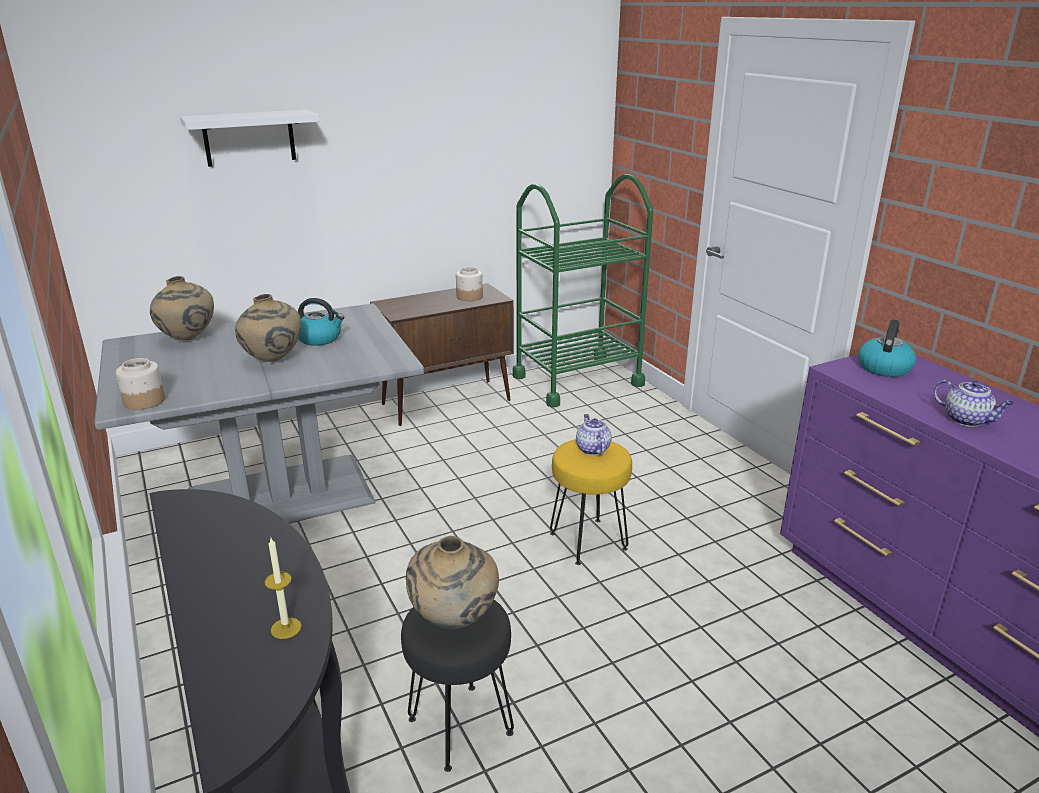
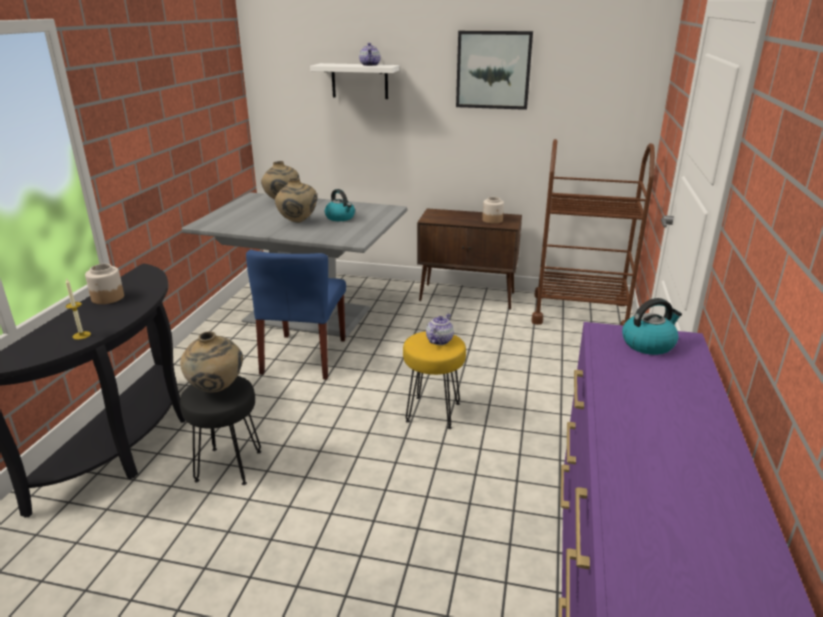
camera: 40 degrees right, 0 degrees up
jar [116,358,165,410] -> jar moved to [85,264,124,304]
green cart [513,174,653,407] -> brown cart [531,139,655,326]
teapot [933,380,1014,427] -> teapot moved to [359,43,381,66]
none -> blue chair [246,250,346,380]
none -> picture [456,31,533,110]

